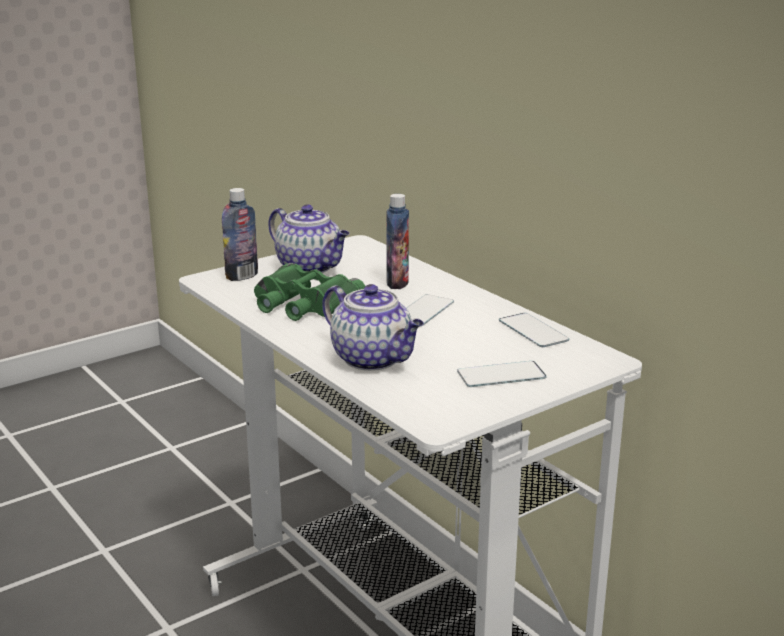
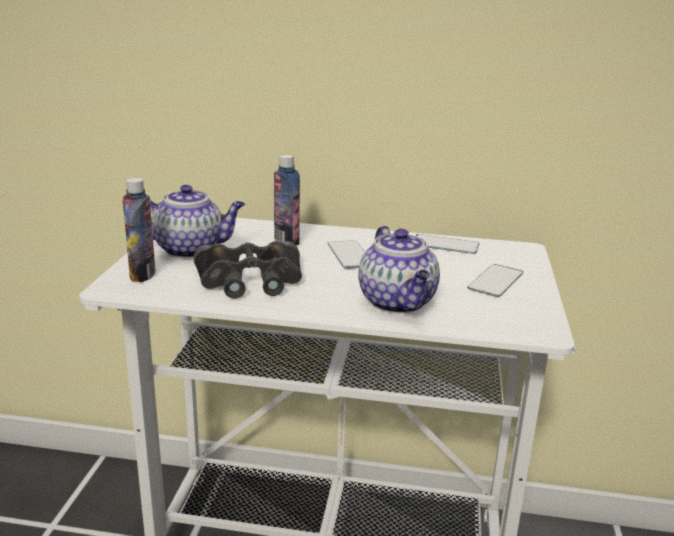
camera: 45 degrees left, 0 degrees up
green binoculars [254,263,365,321] -> black binoculars [193,241,302,298]
teapot [322,284,424,371] -> teapot turned 75 degrees clockwise [358,226,440,313]

